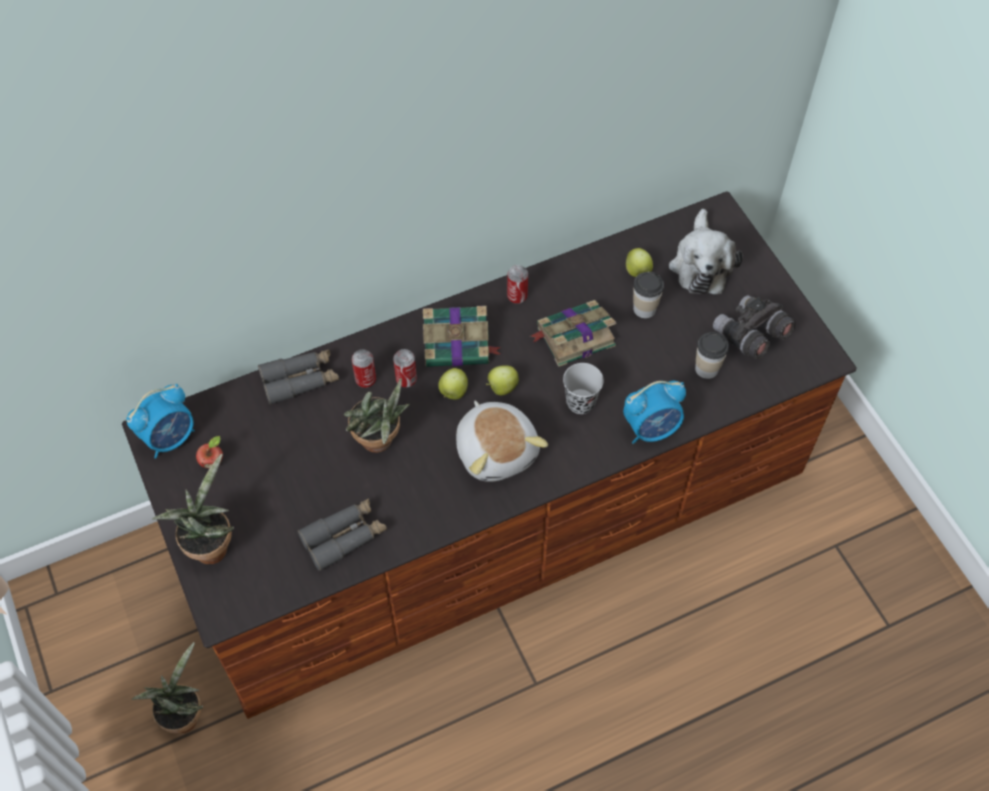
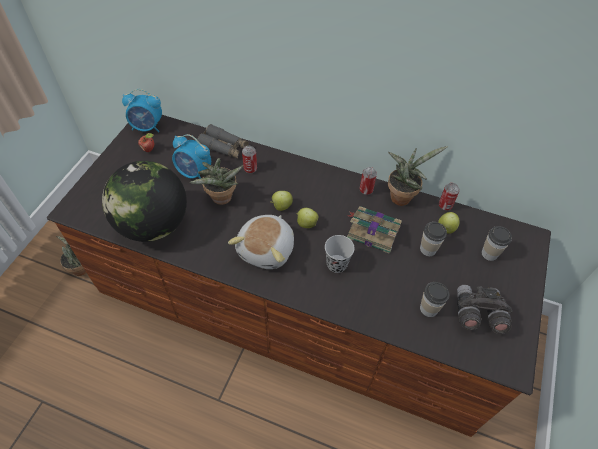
camera: 45 degrees right, 5 degrees down
potted plant [152,454,234,564] -> potted plant moved to [388,146,448,206]
grey binoculars [297,498,387,571] -> globe [102,161,187,242]
can [393,349,417,388] -> can moved to [439,183,460,211]
book [423,306,501,367] -> none
alarm clock [623,381,686,444] -> alarm clock moved to [172,134,211,179]
plush toy [669,209,743,295] -> cup [482,226,512,261]

